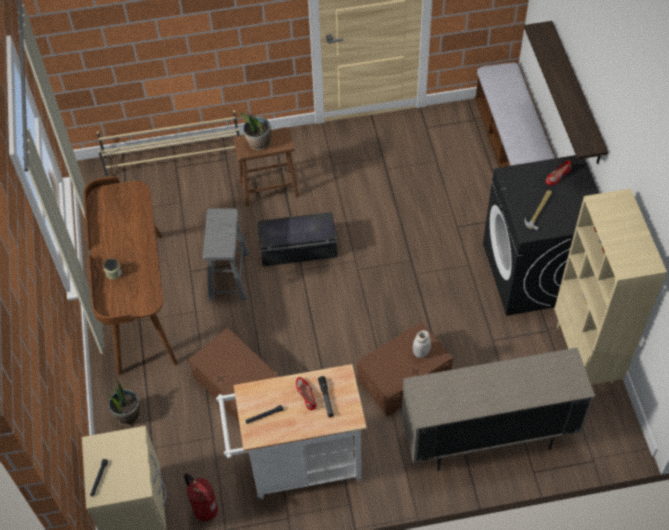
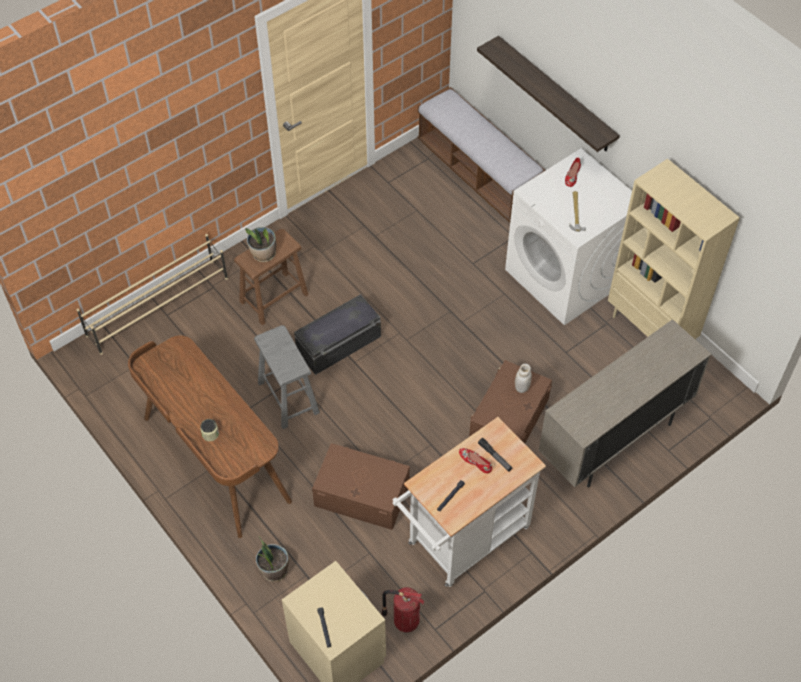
camera: 30 degrees left, 0 degrees up
black washing machine [483,155,599,316] -> white washing machine [505,148,632,325]

